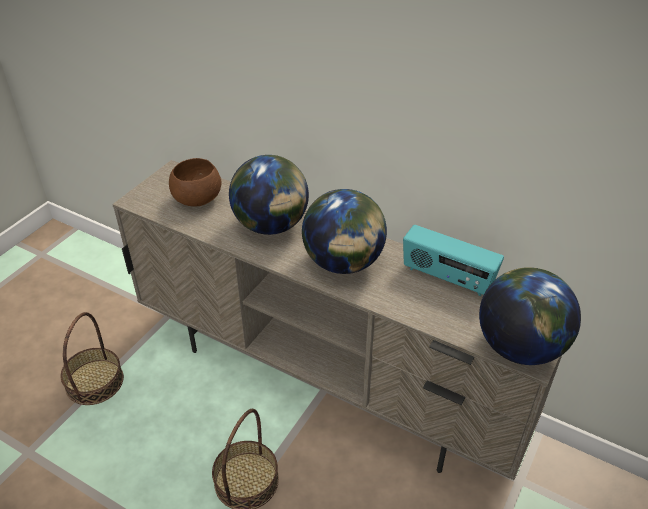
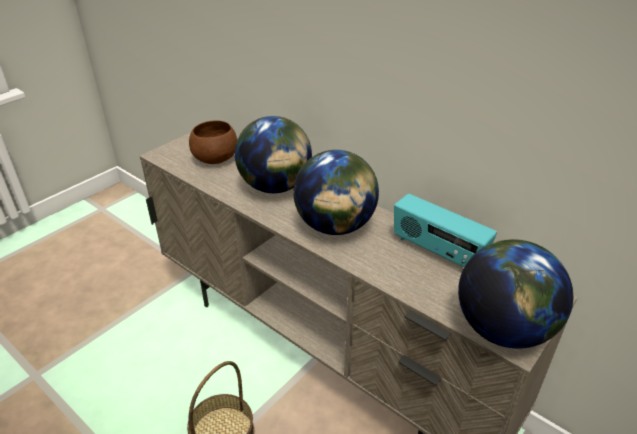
camera: 10 degrees right, 5 degrees down
basket [60,312,124,405] -> none

